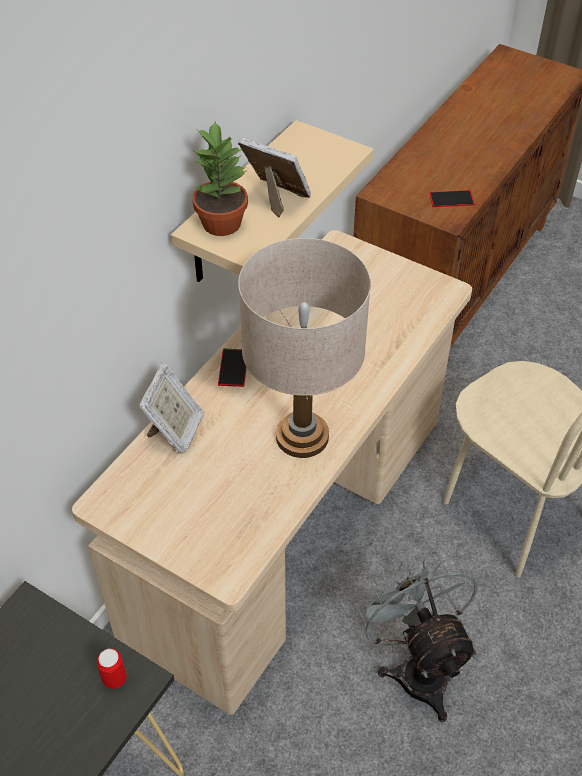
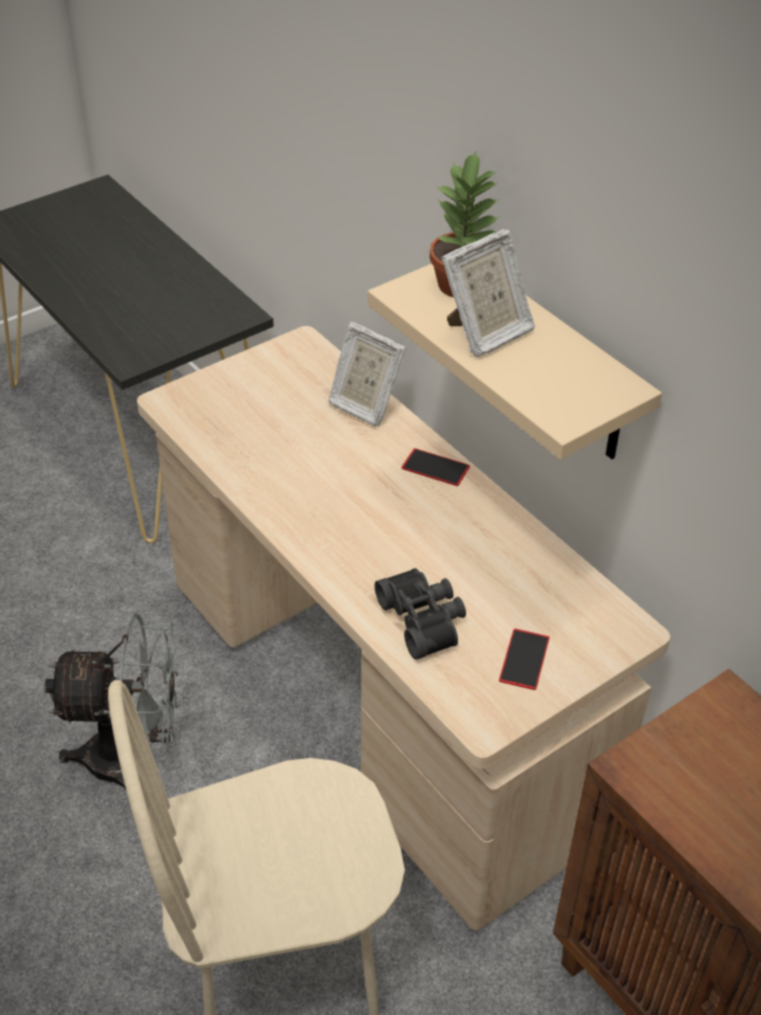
camera: 110 degrees right, 5 degrees down
can [97,648,127,689] -> none
beige table lamp [238,238,371,458] -> none
phone [429,190,475,207] -> phone moved to [499,628,550,690]
none -> black binoculars [375,568,466,660]

